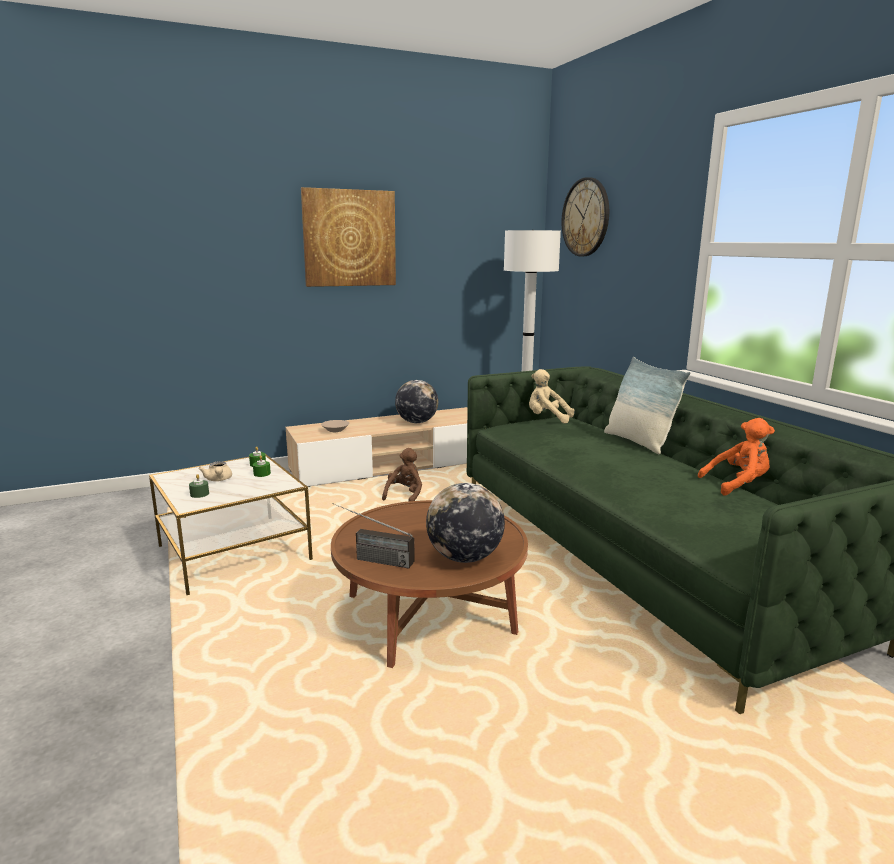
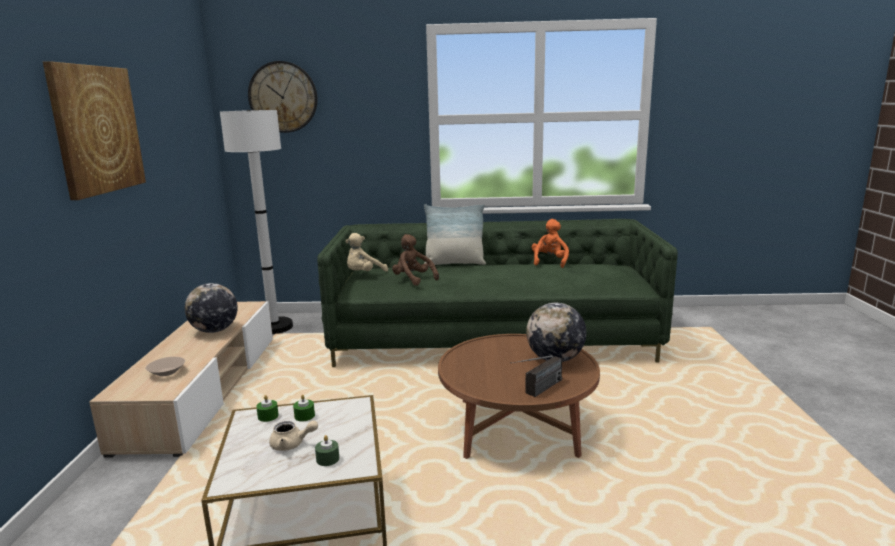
camera: 65 degrees left, 0 degrees up
brown plush toy [382,448,422,501] -> brown plush toy moved to [392,234,439,286]

